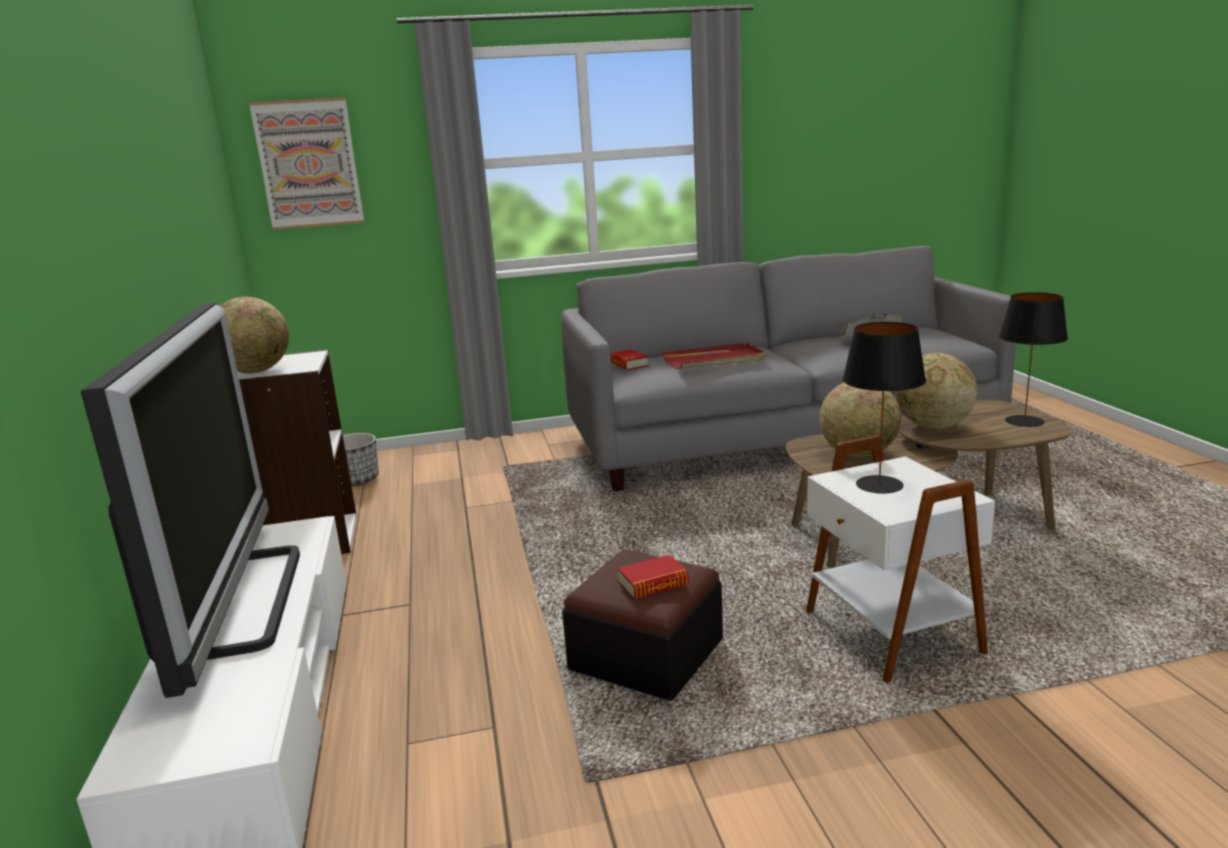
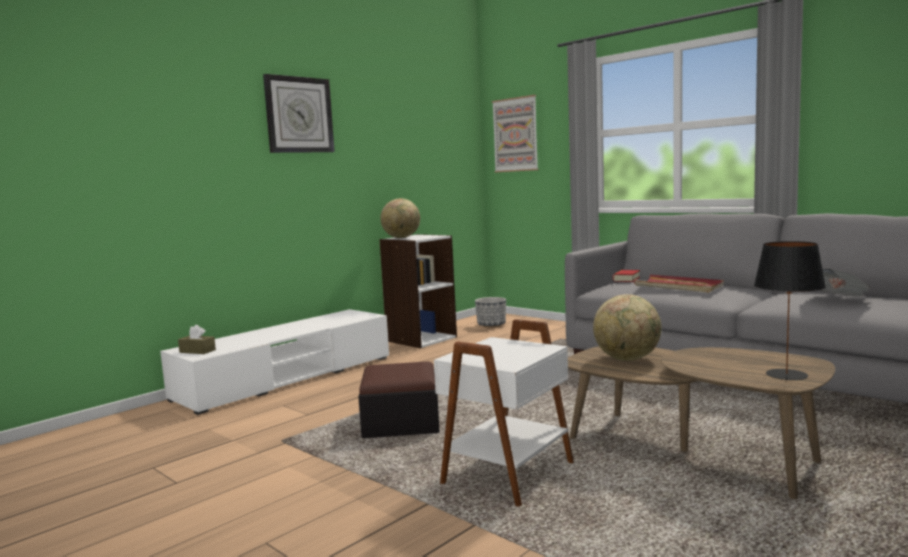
camera: 55 degrees right, 10 degrees down
television [81,303,300,698] -> none
book [617,555,689,599] -> none
black table lamp [842,322,926,494] -> none
globe [895,353,977,429] -> none
none -> brown tissue box [178,325,216,354]
none -> wall clock [263,74,335,153]

